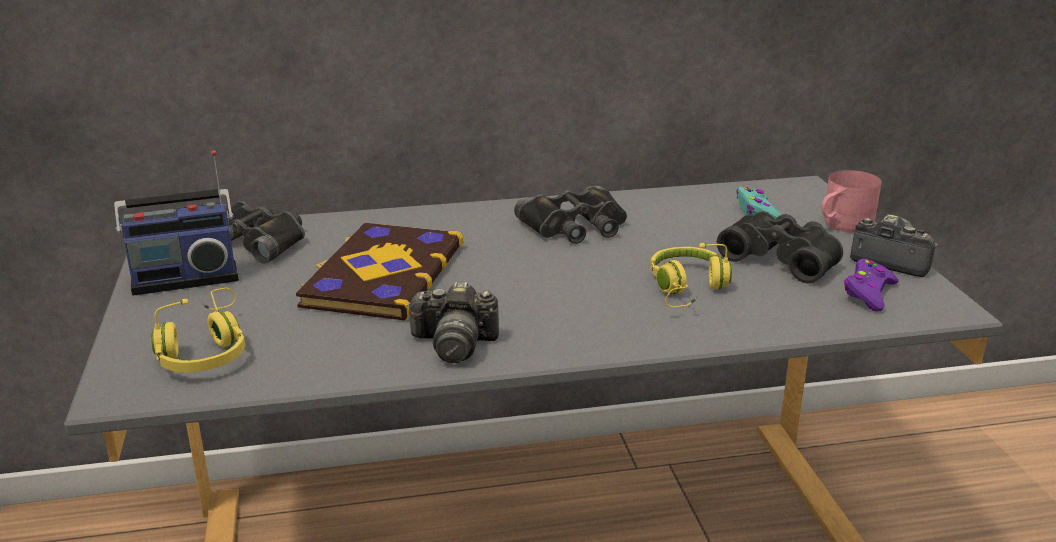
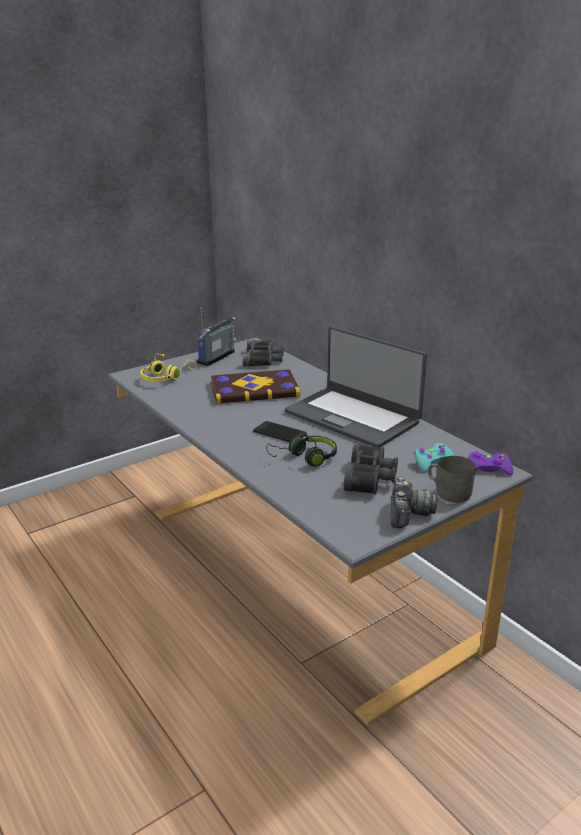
camera: 65 degrees right, 0 degrees up
radio [114,150,239,296] -> radio turned 75 degrees clockwise [197,307,237,366]
camera [406,282,499,363] -> none
black binoculars [514,186,627,244] -> laptop [285,326,427,447]
yellow headphones [650,243,732,307] -> black headphones [266,434,337,467]
pink mug [821,170,882,233] -> grey mug [428,456,476,503]
purple game controller [844,258,898,312] -> purple game controller moved to [468,452,513,476]
none -> phone [253,421,307,442]

